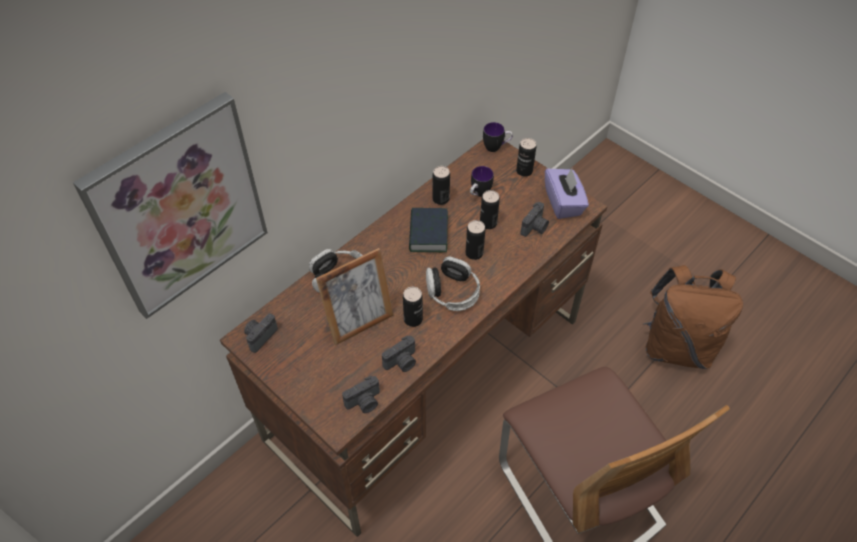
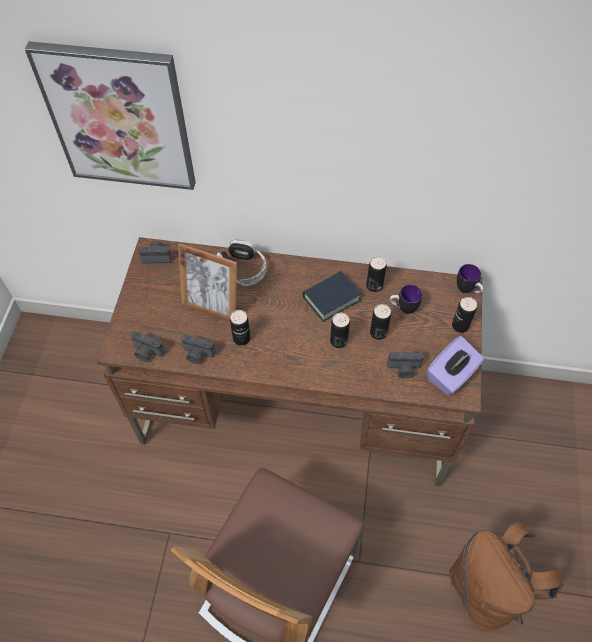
camera: 55 degrees right, 5 degrees up
headphones [426,257,480,311] -> none

